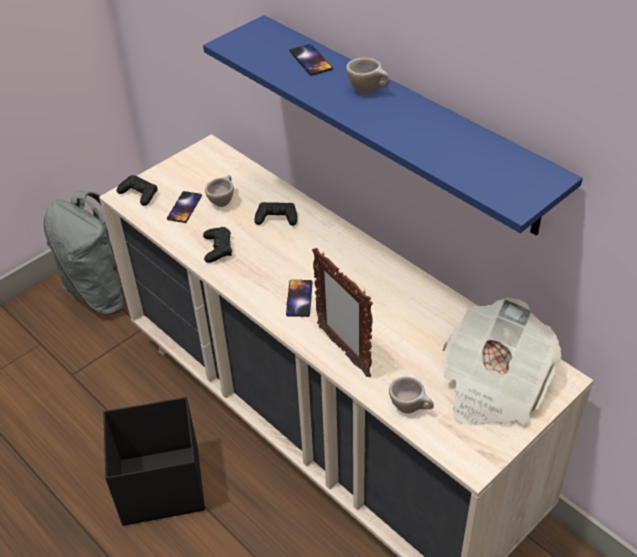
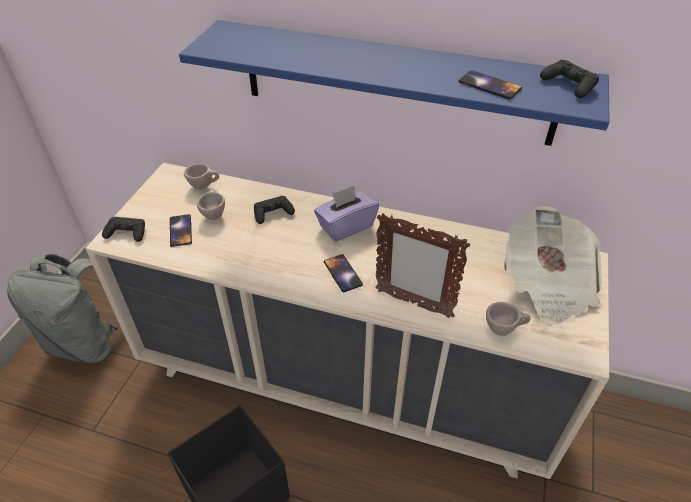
camera: 30 degrees left, 0 degrees up
black game controller [203,227,232,263] -> black game controller moved to [540,60,599,98]
phone [290,44,333,76] -> phone moved to [459,70,522,99]
beige cup [346,58,390,94] -> beige cup moved to [184,164,219,190]
none -> purple tissue box [314,186,379,241]

